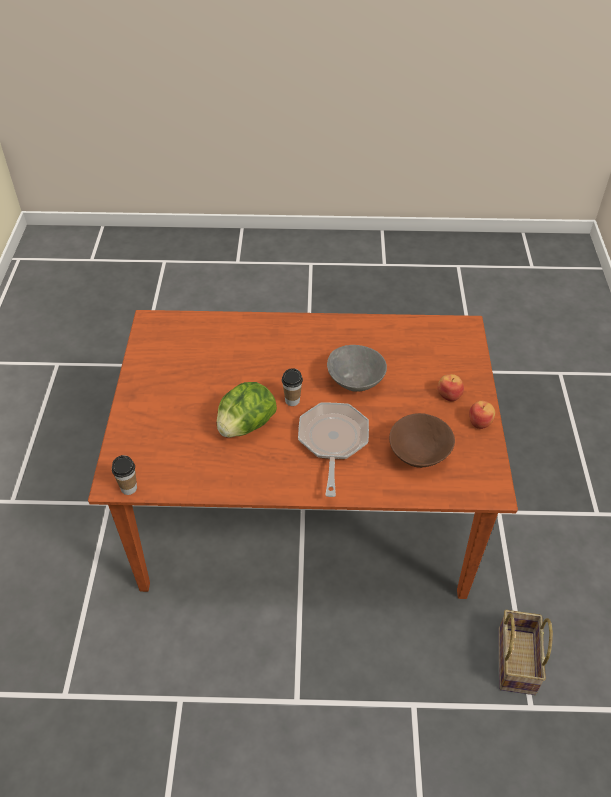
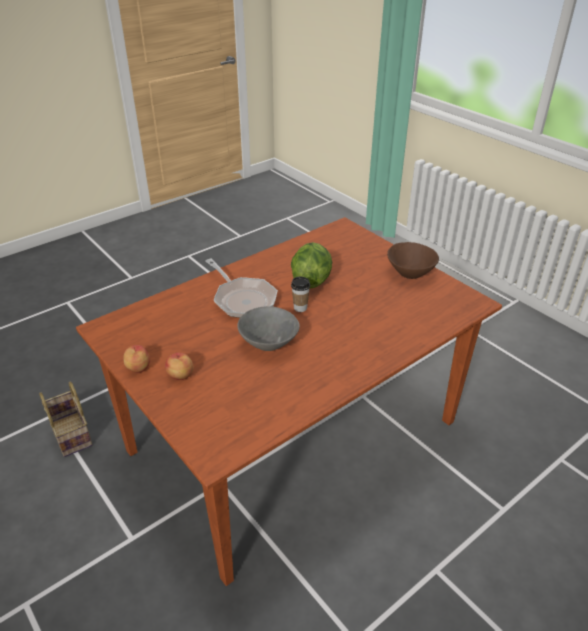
camera: 140 degrees right, 10 degrees down
cup [112,455,137,495] -> none
brown bowl [389,413,455,468] -> brown bowl moved to [387,242,439,279]

